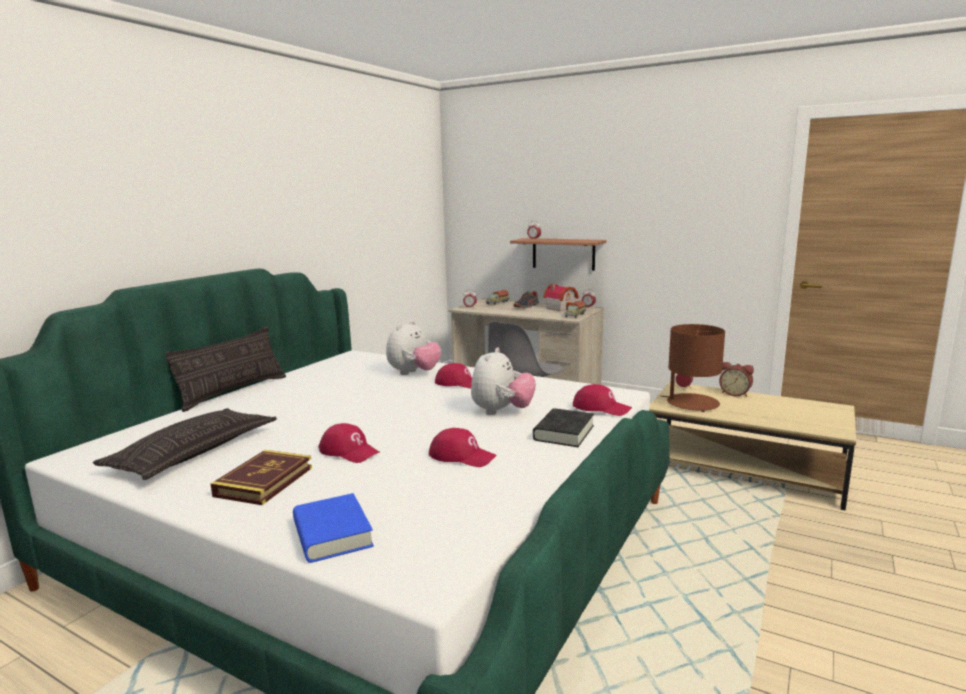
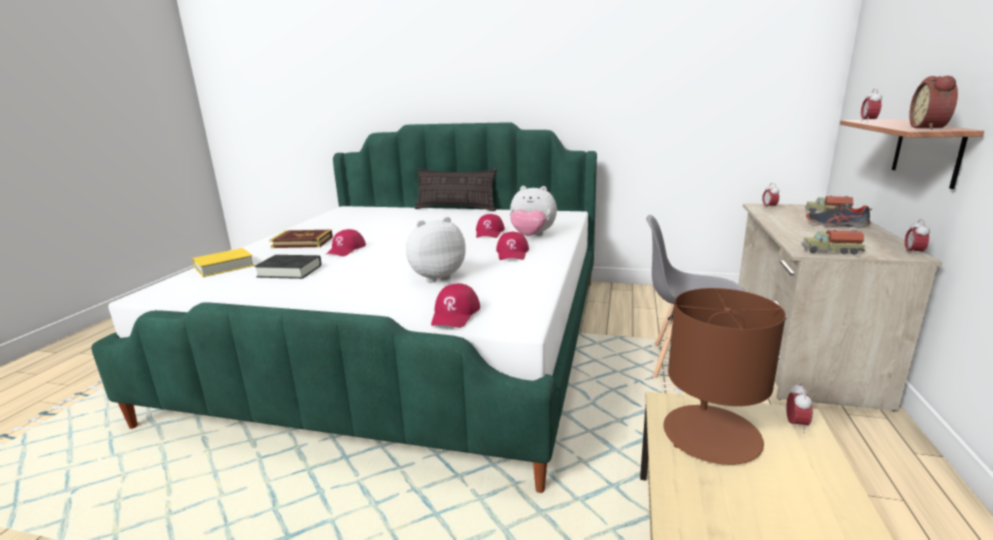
camera: 75 degrees right, 5 degrees up
pillow [93,408,277,480] -> none
blue book [293,493,374,563] -> yellow book [193,248,254,277]
red cap [429,428,497,467] -> red cap moved to [476,214,505,238]
plush toy [471,348,536,415] -> plush toy turned 150 degrees clockwise [406,217,466,283]
black book [533,408,594,447] -> black book moved to [254,255,321,279]
toy house [544,283,579,312] -> none
alarm clock [719,362,754,397] -> alarm clock moved to [909,76,958,130]

